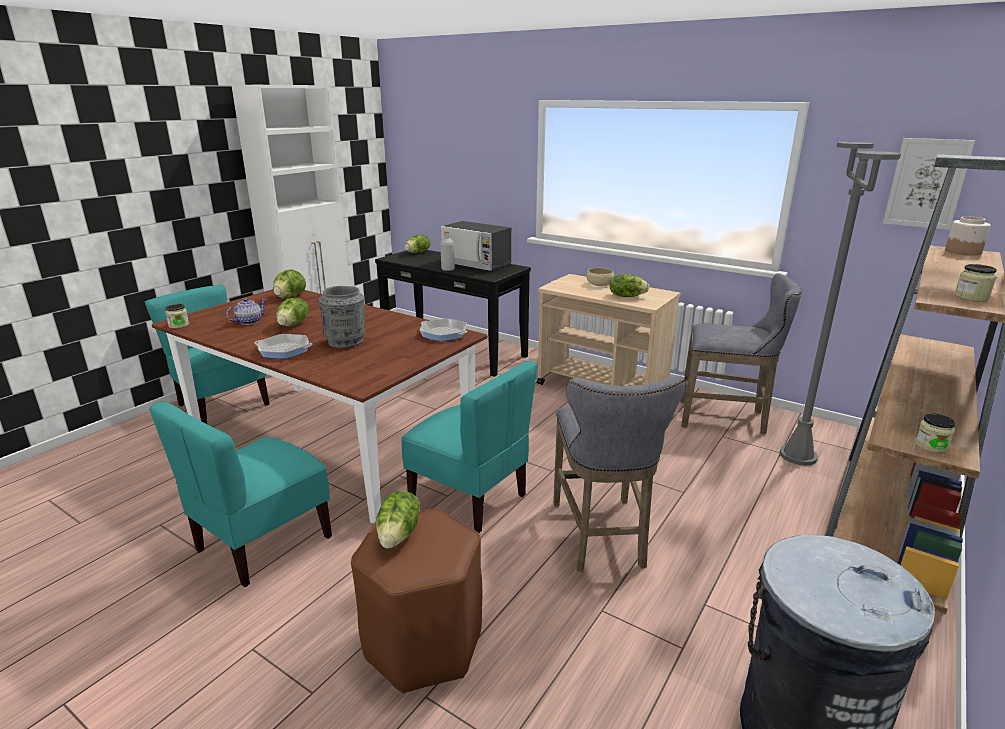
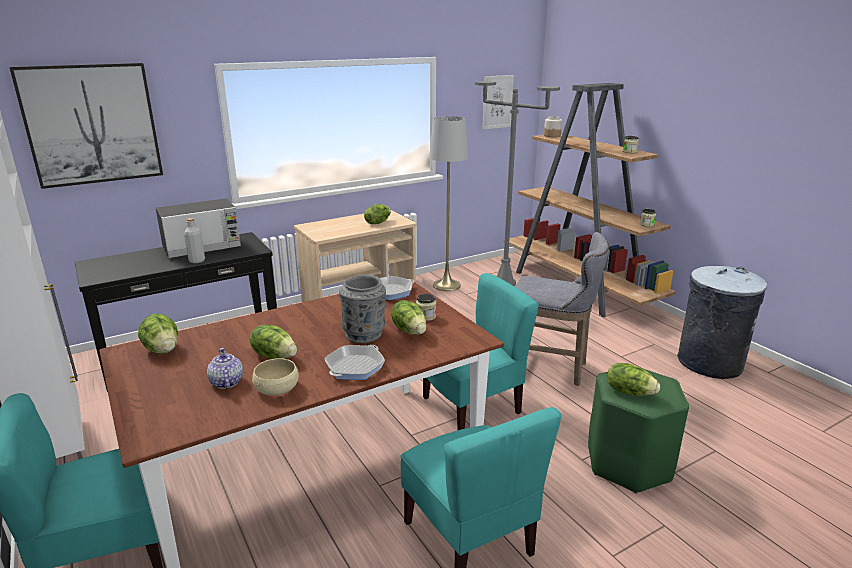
camera: 65 degrees left, 0 degrees up
jar [165,304,189,329] -> jar moved to [416,294,436,321]
brown stool [351,508,482,694] -> green stool [588,368,689,494]
lettuce [405,234,431,253] -> lettuce moved to [391,300,427,334]
beige bowl [586,268,614,286] -> beige bowl moved to [252,358,299,395]
grey stool [681,273,801,434] -> grey floor lamp [429,116,468,291]
none -> picture [9,63,163,189]

